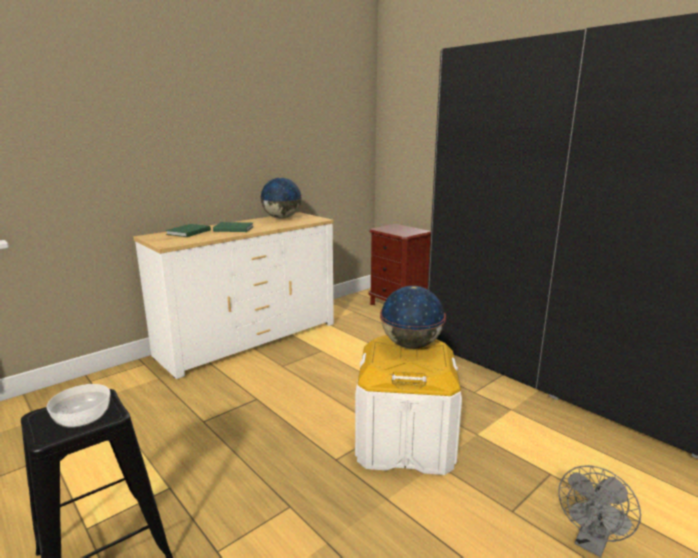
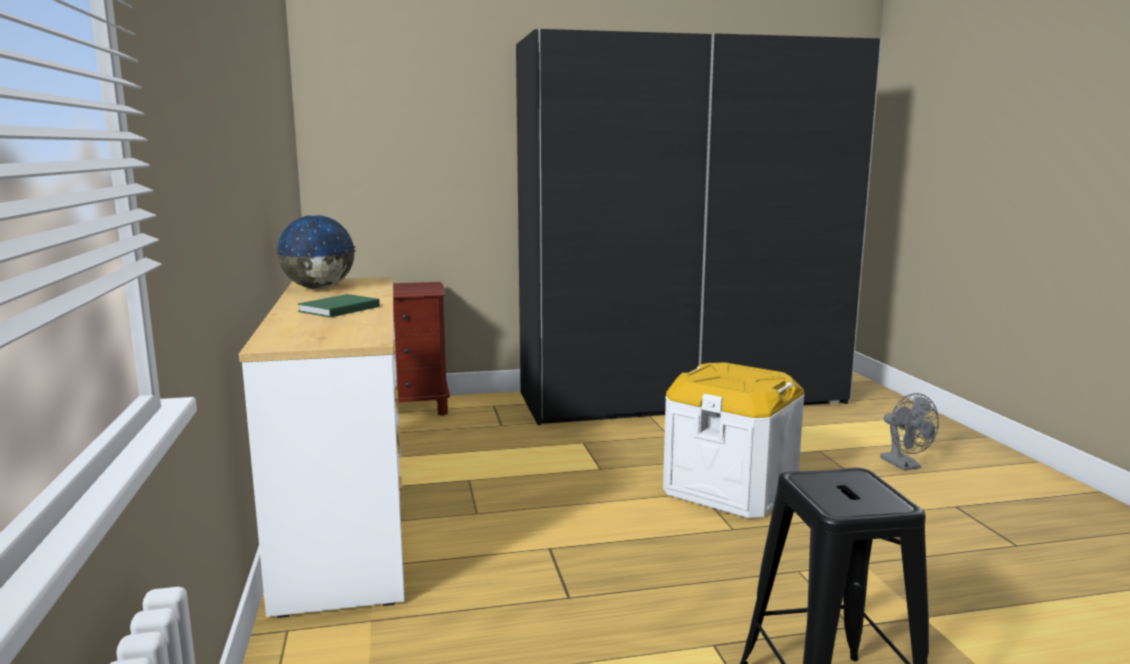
camera: 60 degrees left, 5 degrees down
bowl [46,384,110,428] -> none
green book [166,224,211,237] -> none
globe [380,286,446,349] -> none

